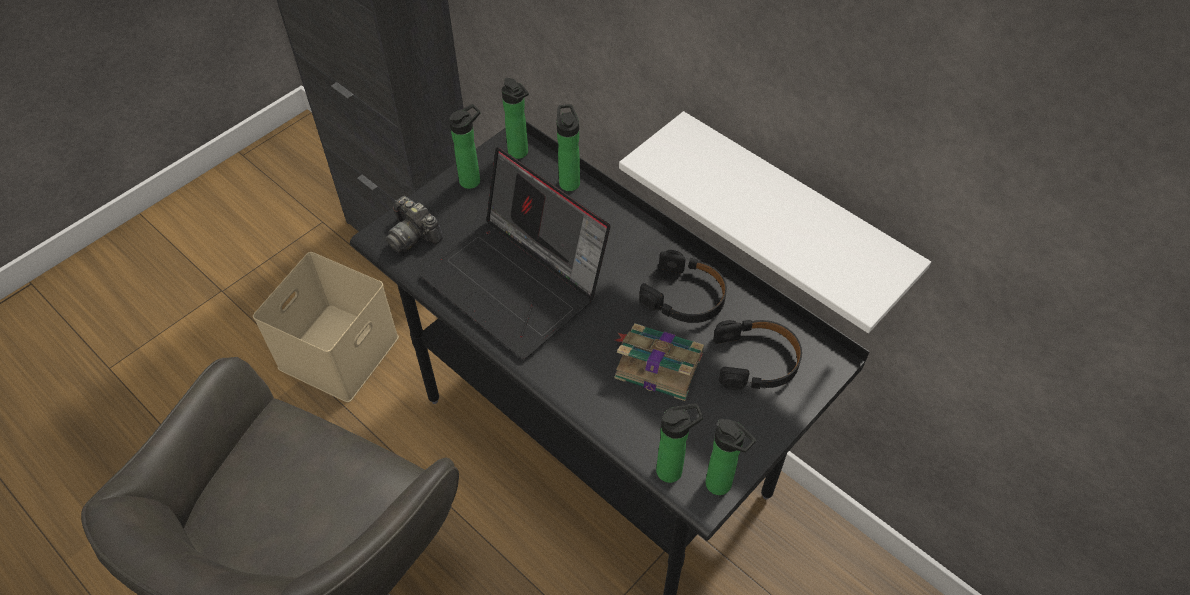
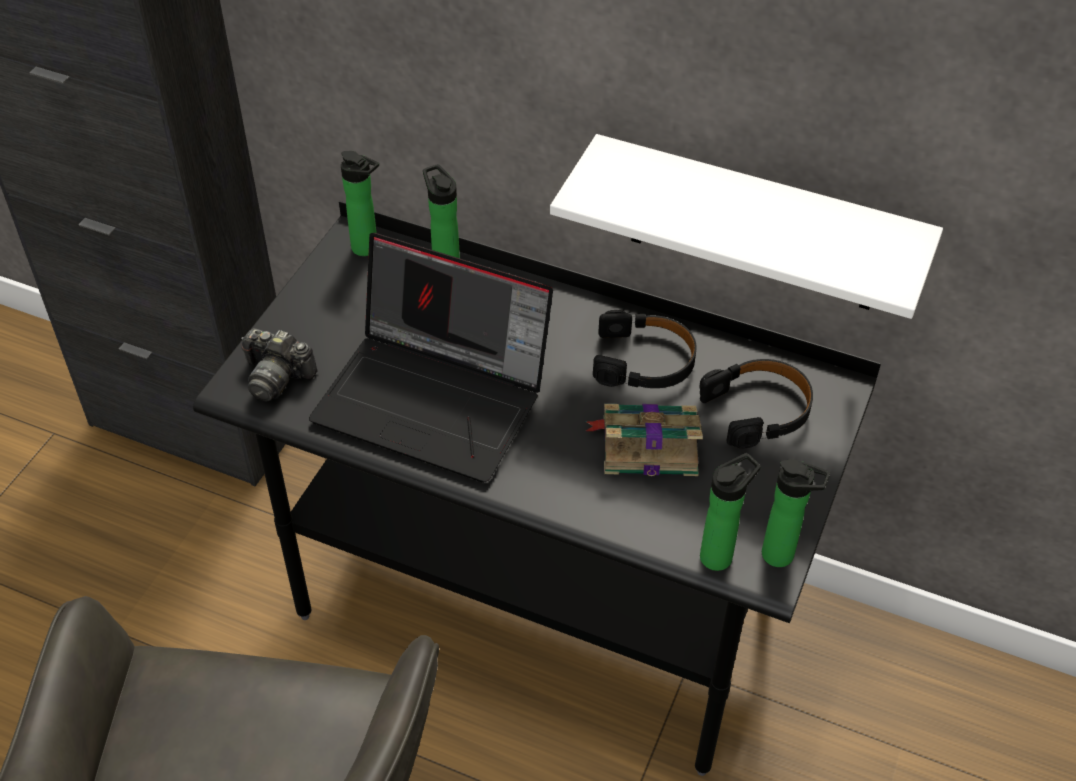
camera: 20 degrees left, 5 degrees down
beige storage box [253,252,399,402] -> none
bottle [449,104,480,189] -> none

